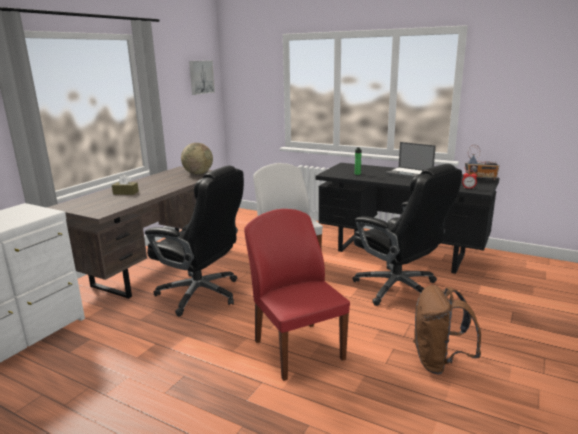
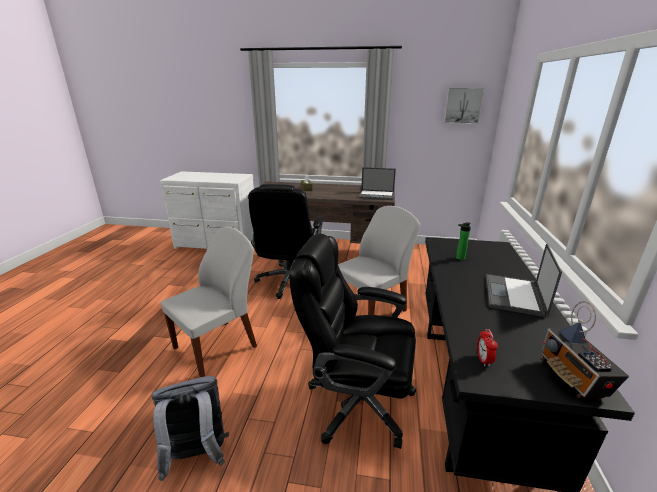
camera: 70 degrees right, 5 degrees up
globe [181,143,213,174] -> laptop [358,167,396,200]
red chair [244,209,350,381] -> white chair [161,227,257,377]
black office chair [353,164,462,306] -> black office chair turned 75 degrees clockwise [289,233,416,449]
brown backpack [413,285,481,375] -> grey backpack [152,376,229,481]

